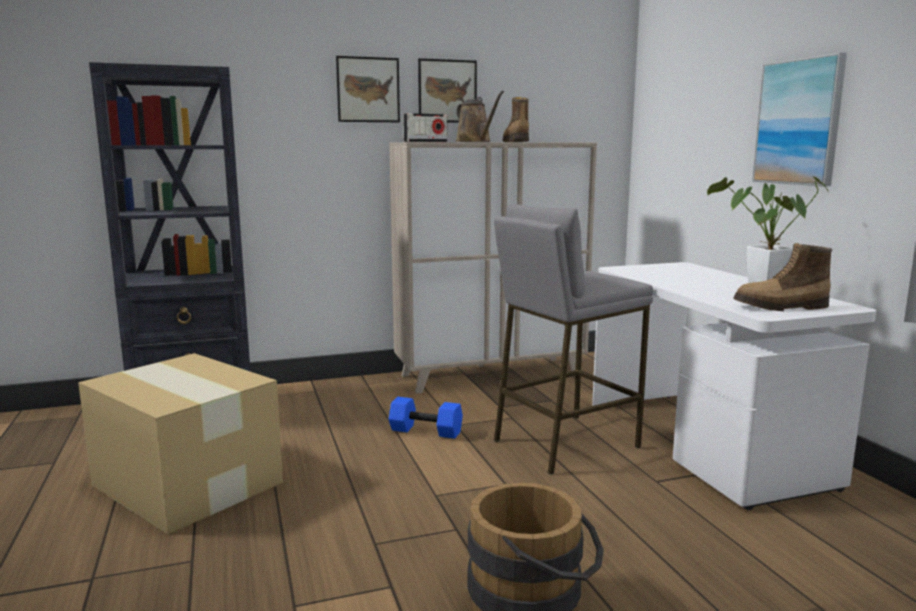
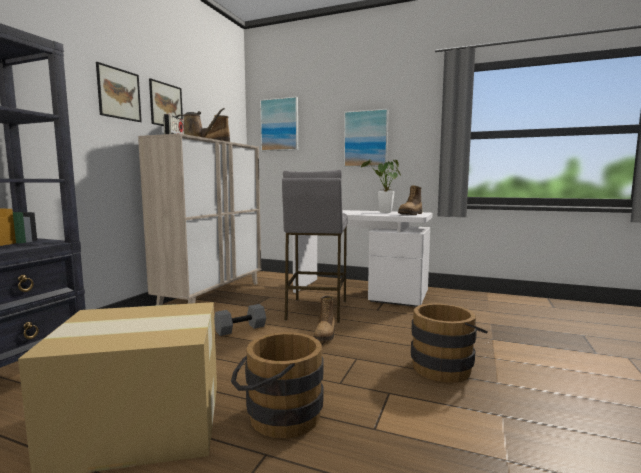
camera: 50 degrees left, 5 degrees down
blue dumbbell [389,397,463,439] -> grey dumbbell [214,304,266,336]
none -> brown bucket [231,332,324,439]
none -> picture [260,96,298,151]
none -> boot [314,296,335,341]

